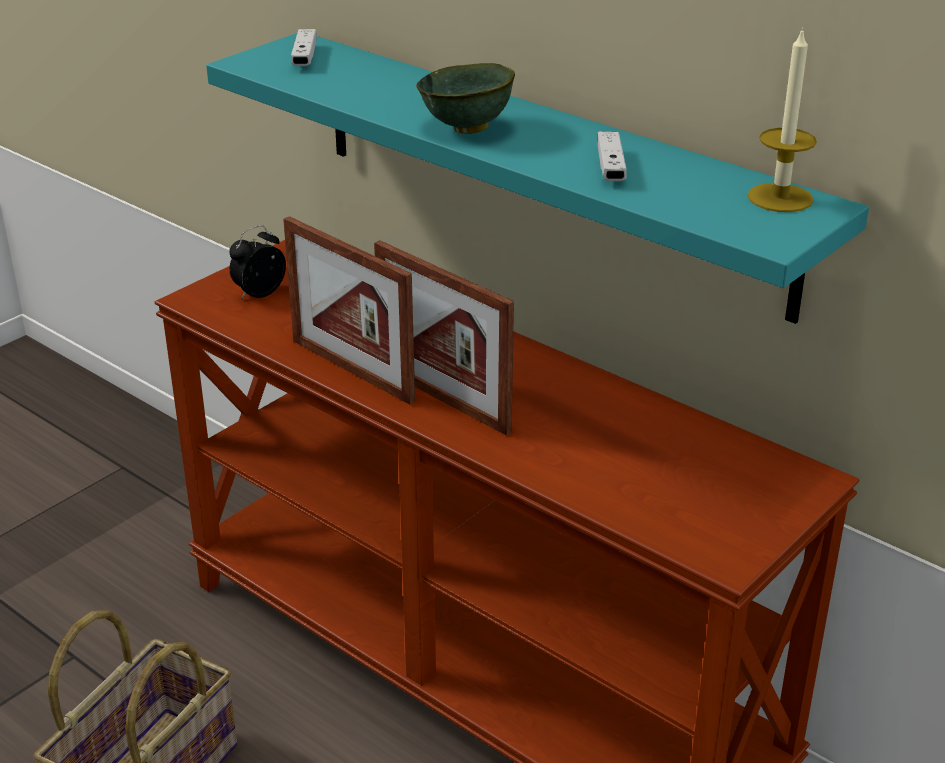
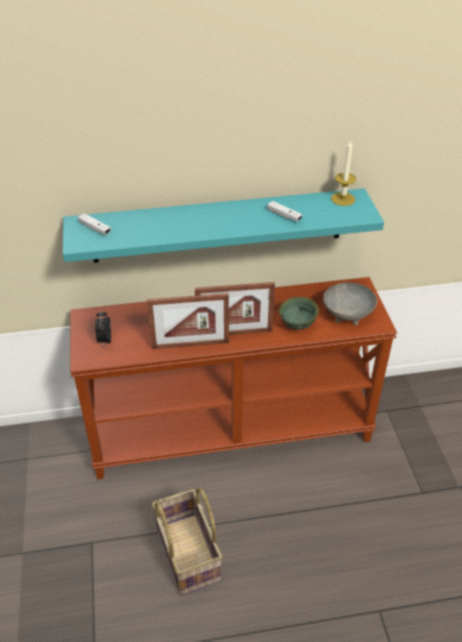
camera: 50 degrees left, 10 degrees up
green bowl [416,63,515,134] -> green bowl moved to [279,297,319,330]
none -> grey bowl [323,282,377,325]

